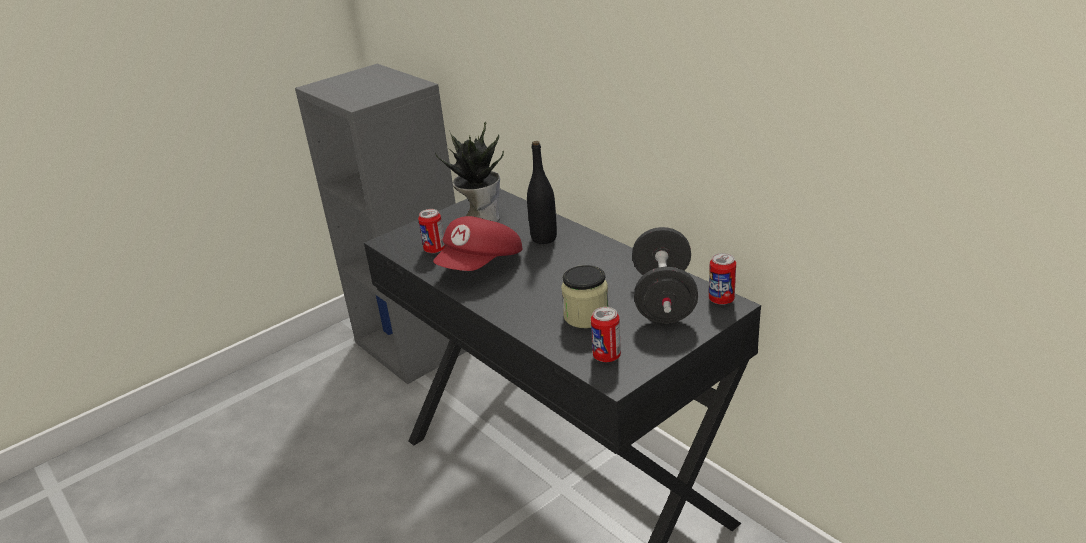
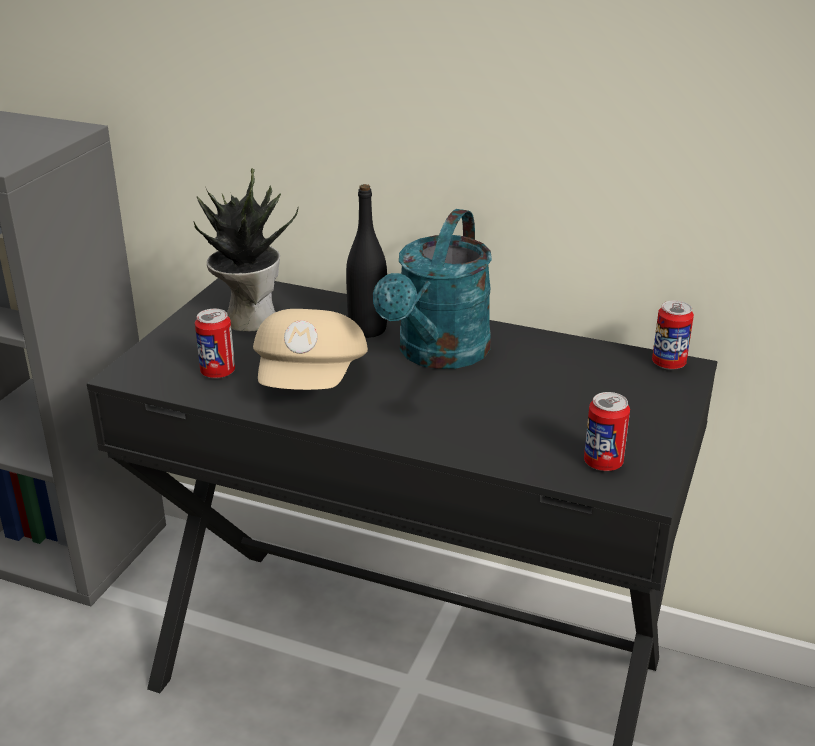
camera: 30 degrees left, 0 degrees up
red cap [433,216,522,271] -> beige cap [253,309,368,390]
jar [561,265,608,328] -> none
black dumbbell [632,227,698,323] -> none
none -> turquoise watering can [373,209,492,369]

